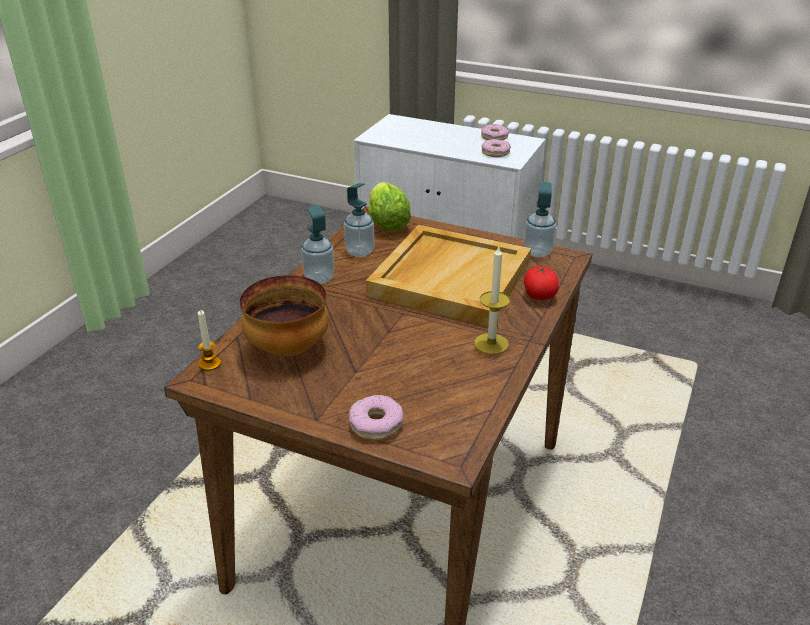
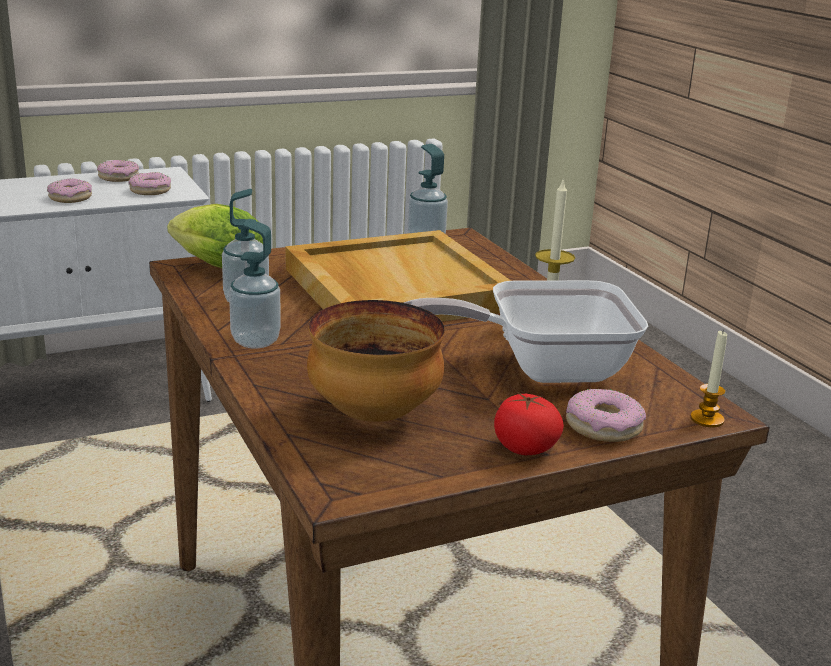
camera: 50 degrees left, 10 degrees down
candle [198,310,221,371] -> candle moved to [690,330,727,428]
tomato [524,266,559,300] -> tomato moved to [494,393,564,455]
none -> donut [47,178,92,203]
none -> frying pan [404,280,648,383]

